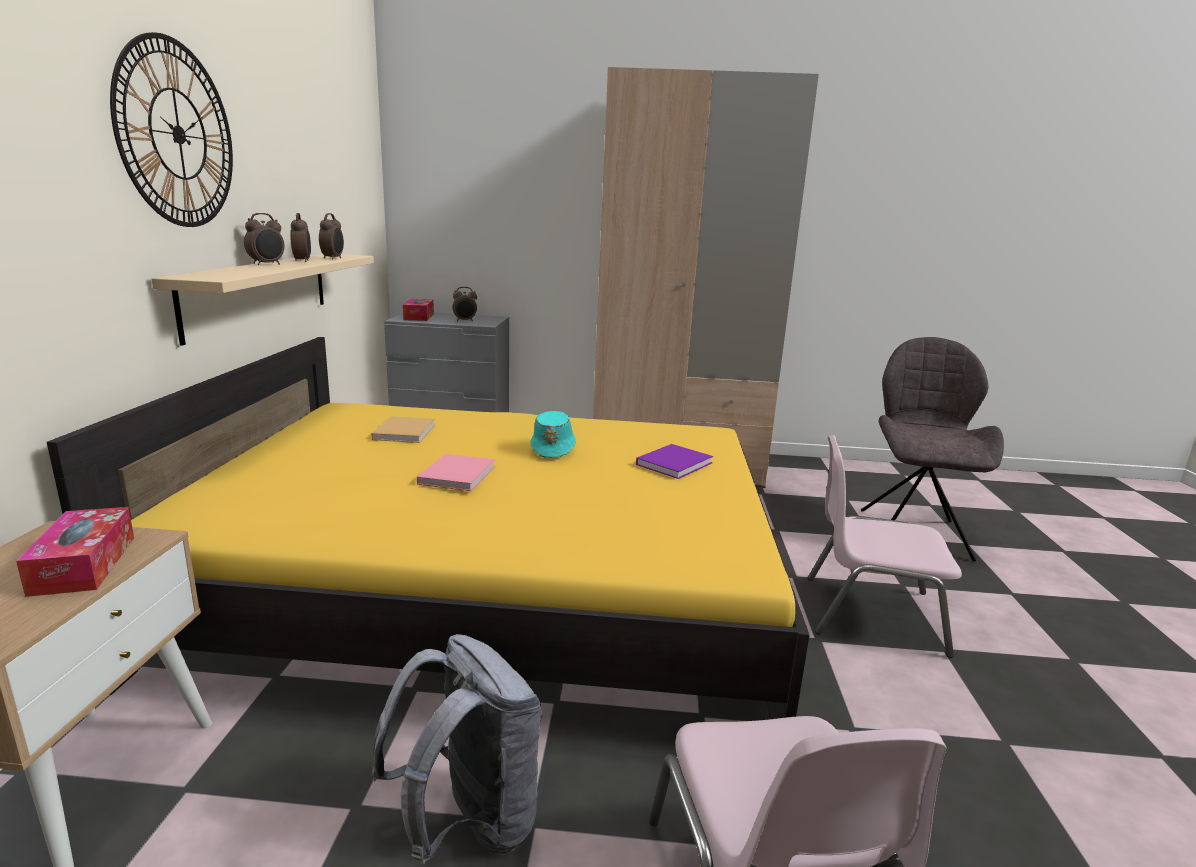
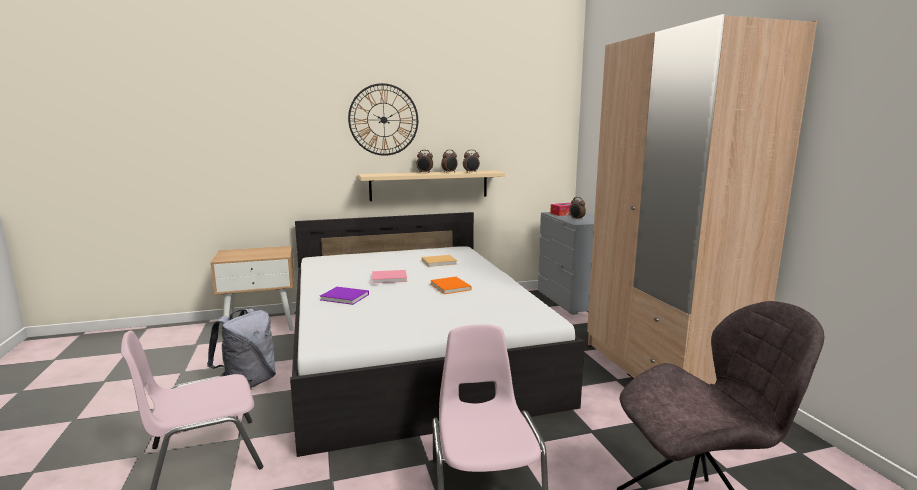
camera: 70 degrees right, 5 degrees down
tissue box [16,507,134,597] -> none
yellow bed [47,337,810,719] -> white bed [290,212,585,457]
turquoise hat [531,411,576,458] -> orange book [430,277,471,294]
purple book [636,444,713,479] -> purple book moved to [320,287,369,305]

